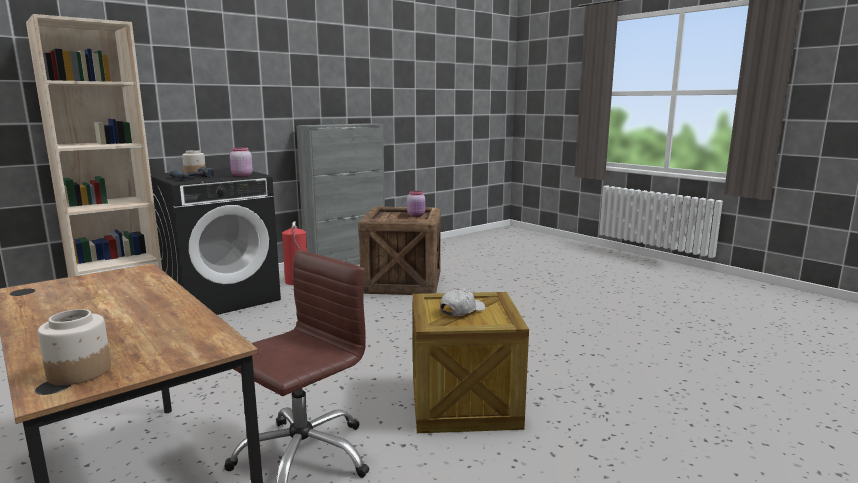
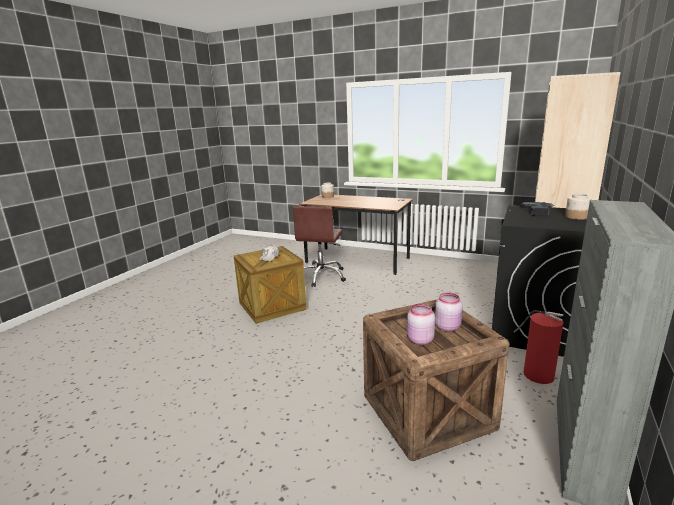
camera: 155 degrees right, 5 degrees up
pink jar [230,147,253,177] -> pink jar moved to [435,292,463,332]

